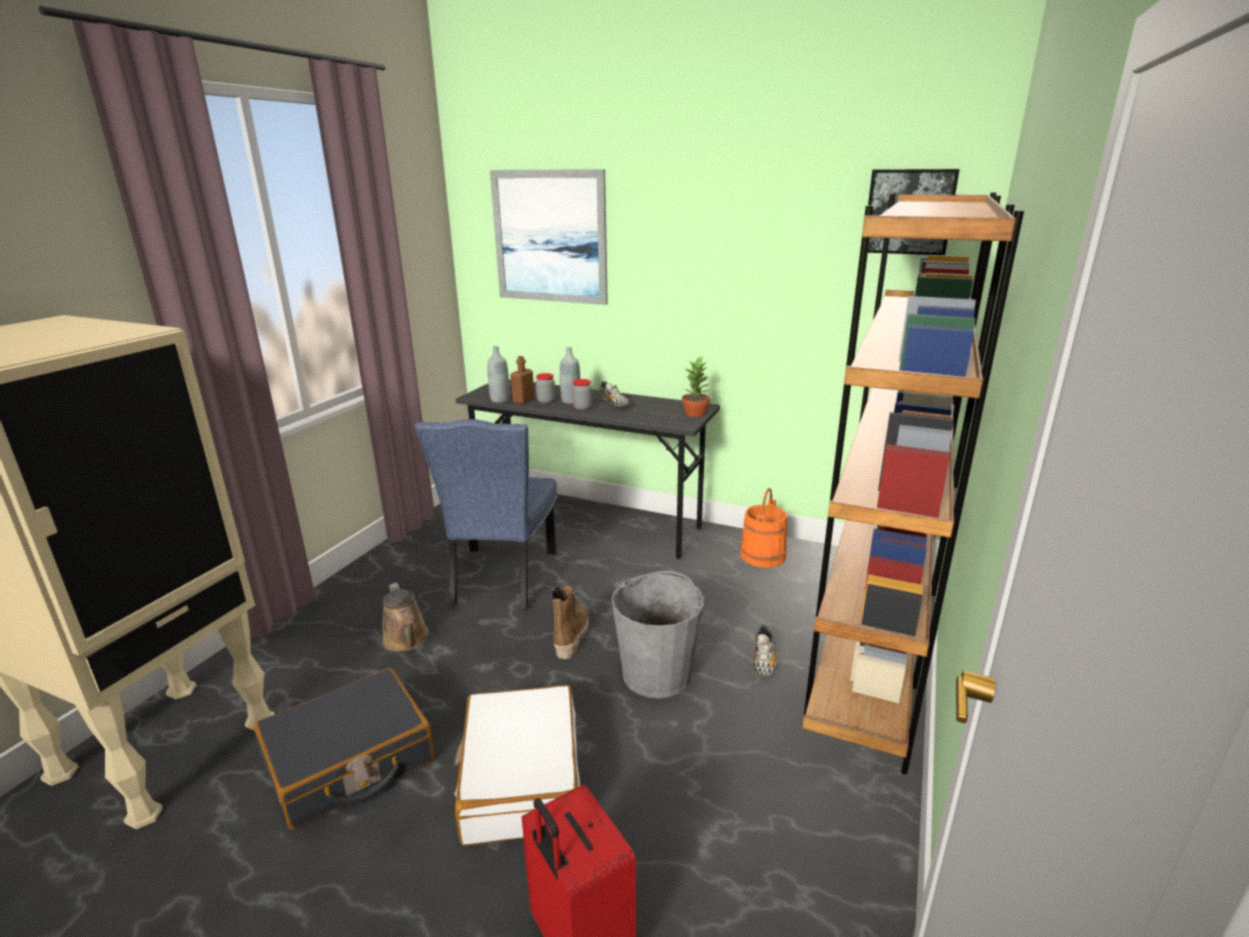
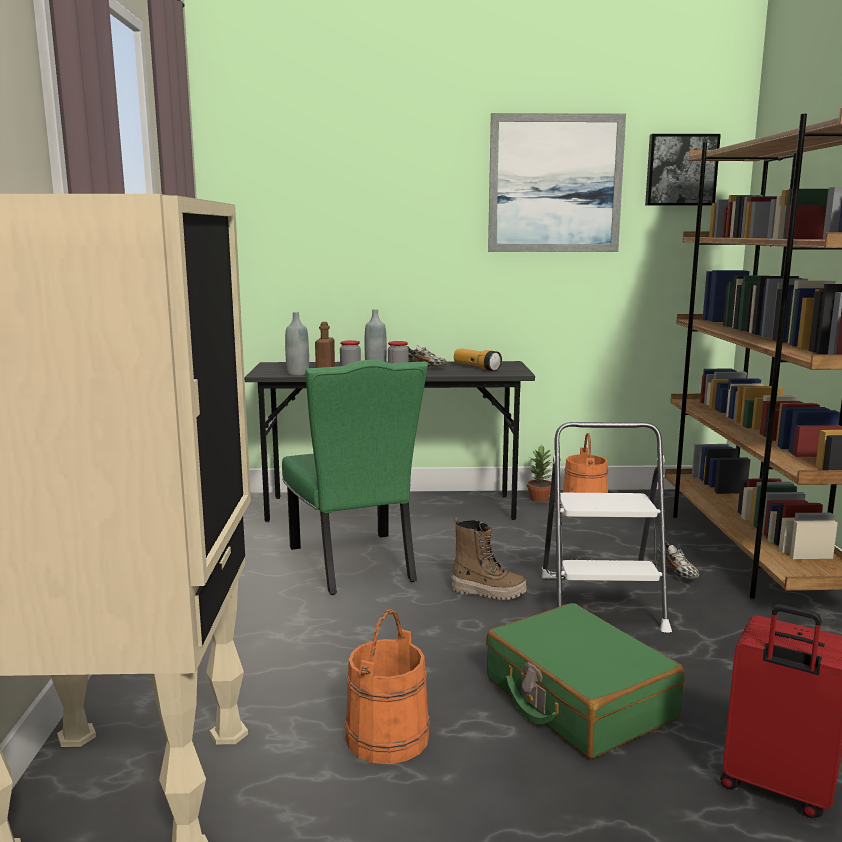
camera: 25 degrees left, 10 degrees down
black suitcase [254,668,435,830] -> orange bucket [345,609,430,764]
brown watering can [382,582,429,652] -> none
blue chair [415,419,557,610] -> green chair [282,360,428,595]
white suitcase [455,685,580,846] -> green suitcase [486,603,685,759]
picture [490,169,608,305] -> picture moved to [488,113,626,252]
boot [552,585,589,659] -> boot turned 120 degrees clockwise [451,518,527,600]
grey bucket [611,571,704,698] -> white step ladder [542,422,672,633]
potted plant [682,356,710,417] -> potted plant moved to [527,445,553,502]
none -> flashlight [454,349,502,371]

